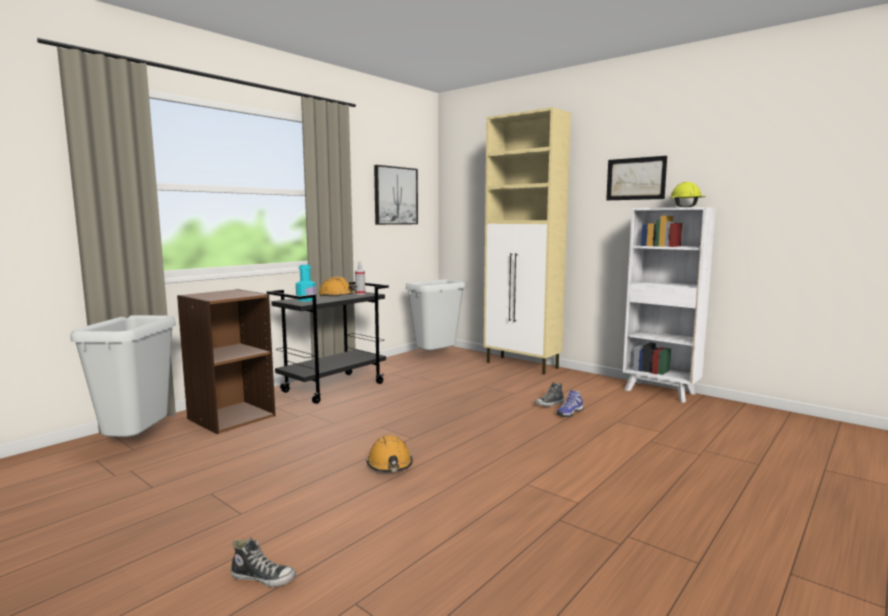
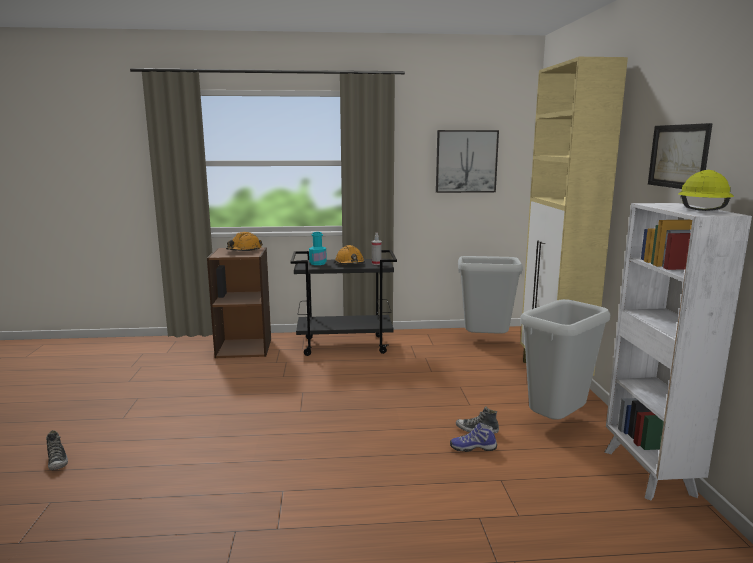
camera: 45 degrees right, 5 degrees up
grey trash can [70,315,176,437] -> grey trash can moved to [520,299,610,420]
orange hard hat [366,435,413,472] -> orange hard hat moved to [226,232,263,251]

